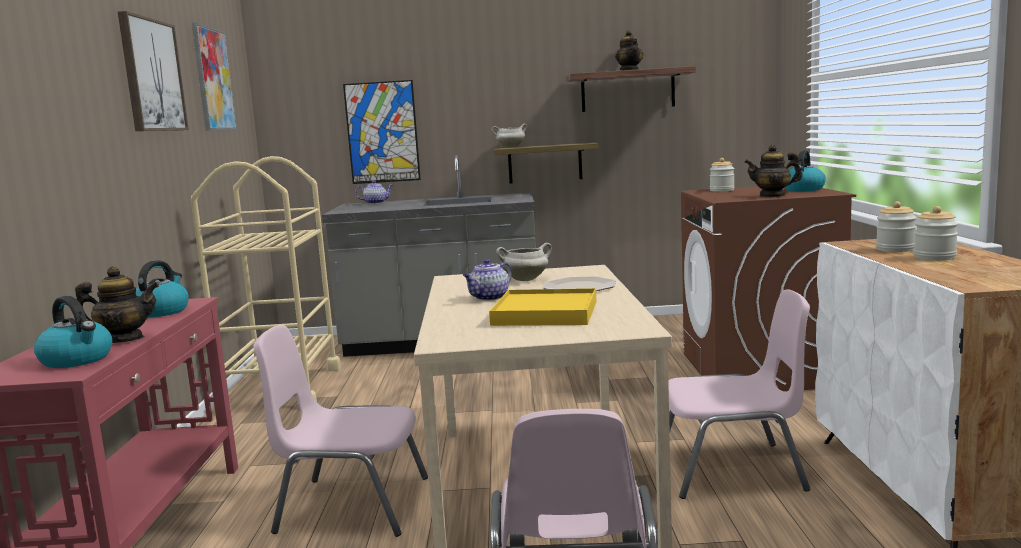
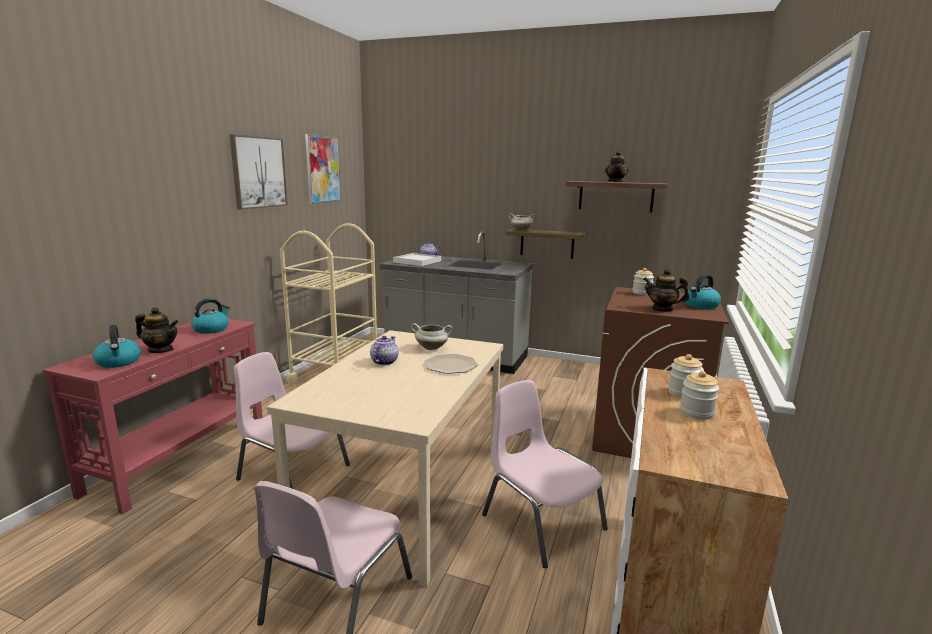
camera: 20 degrees right, 5 degrees up
picture [343,80,421,184] -> none
teapot [463,259,512,301] -> teapot turned 135 degrees clockwise [370,336,399,365]
yellow tray [489,288,597,326] -> none
pink chair [668,289,810,499] -> pink chair turned 150 degrees counterclockwise [482,380,608,568]
none -> white tray [393,253,441,266]

